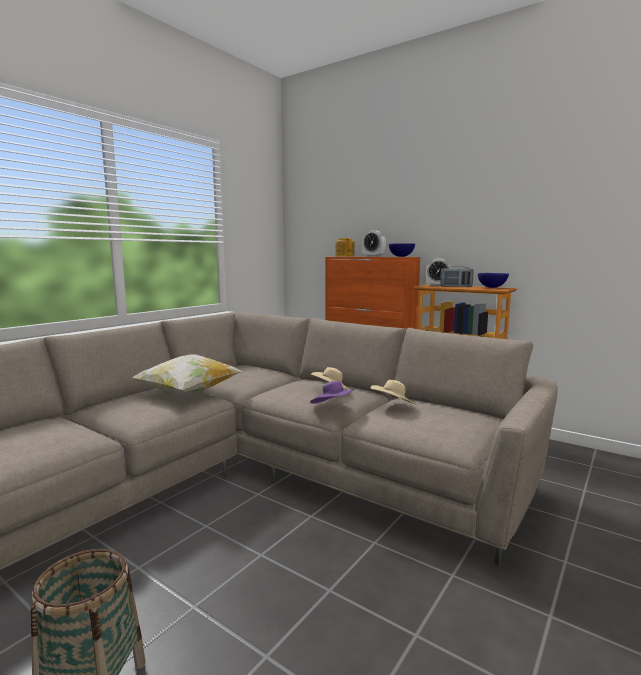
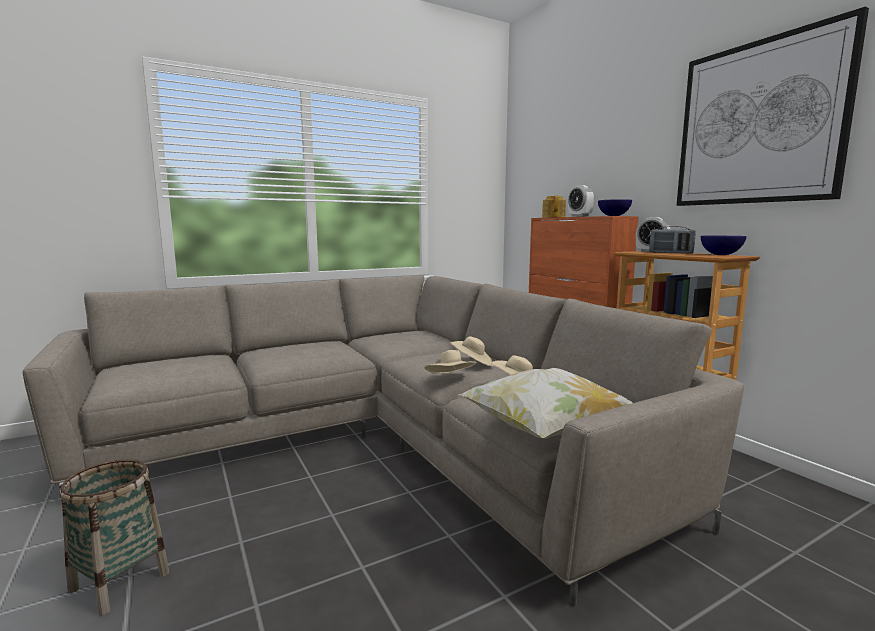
camera: 25 degrees right, 0 degrees up
pillow [132,354,242,394] -> pillow moved to [458,368,633,439]
purple hat [310,381,355,404] -> beige hat [424,350,477,373]
none -> picture [677,6,869,206]

